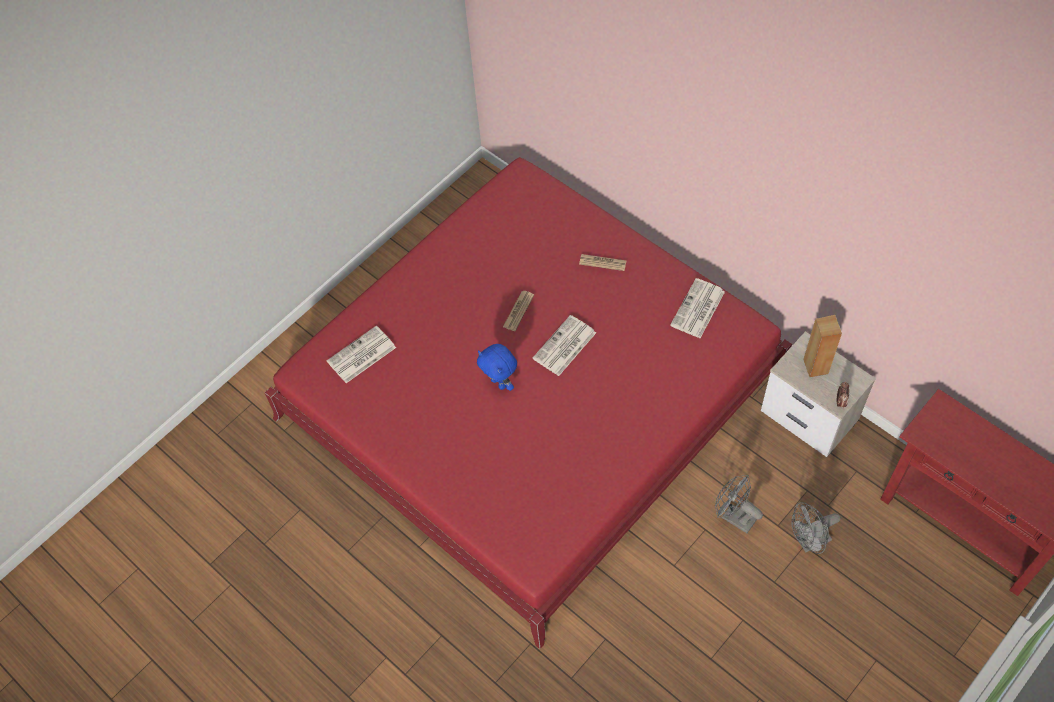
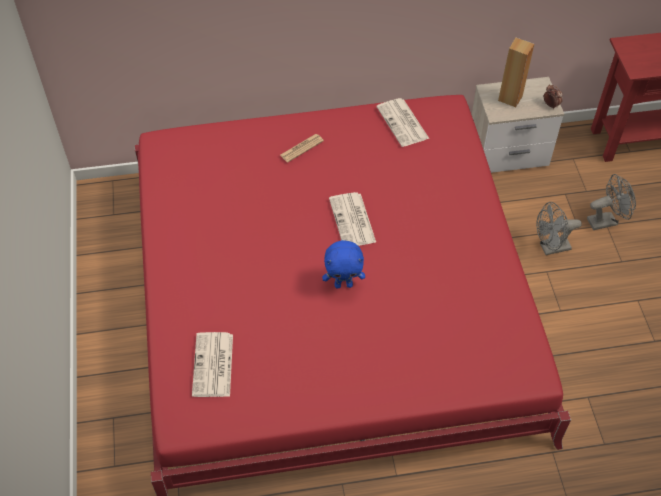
camera: 55 degrees left, 5 degrees down
newspaper [503,291,534,331] -> none
grey fan [791,502,841,554] -> grey fan turned 120 degrees counterclockwise [587,174,636,230]

